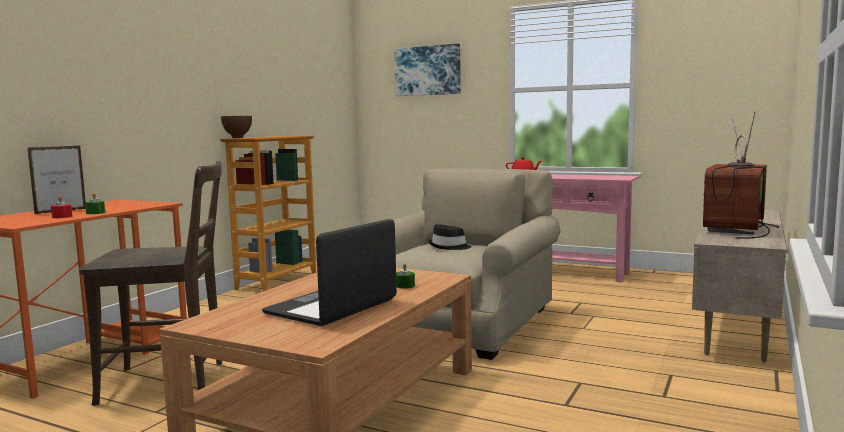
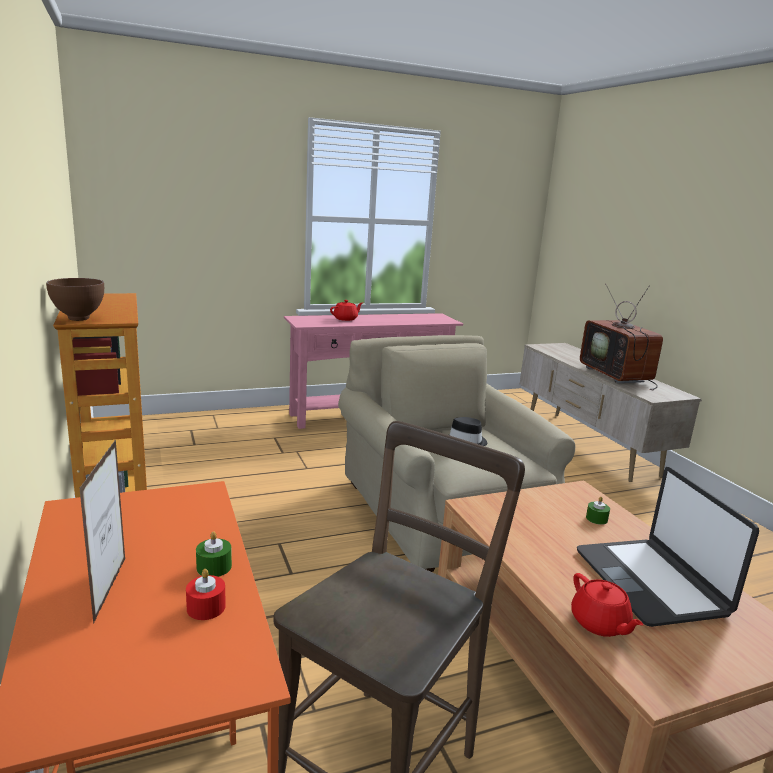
camera: 50 degrees left, 10 degrees up
picture [394,44,461,96] -> none
none -> red teapot [571,573,644,637]

